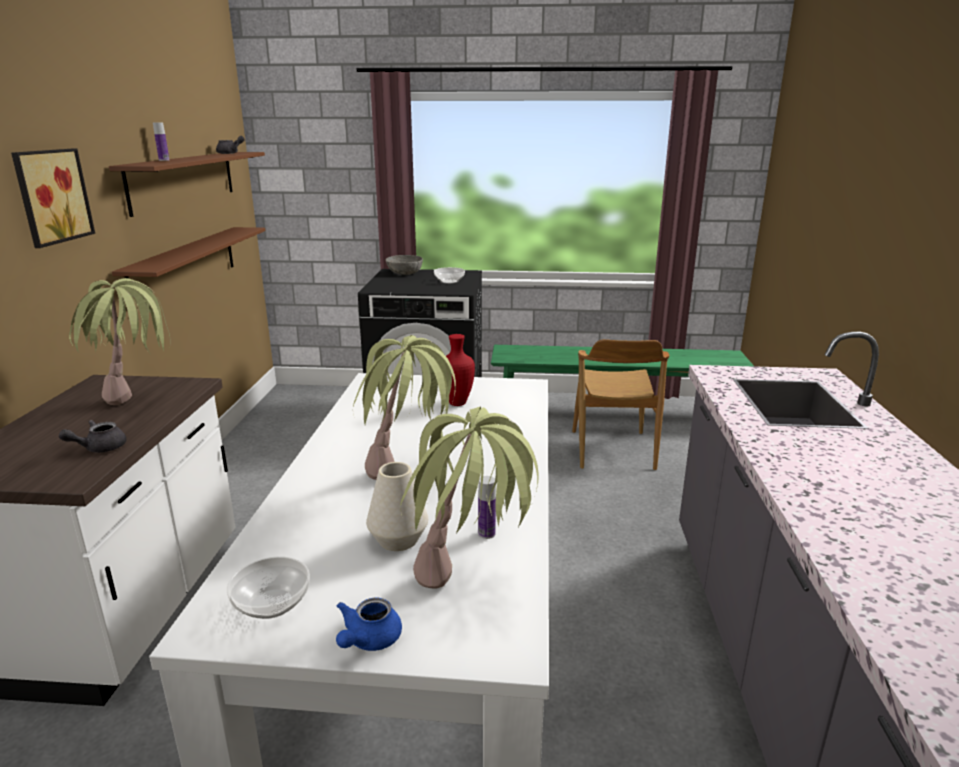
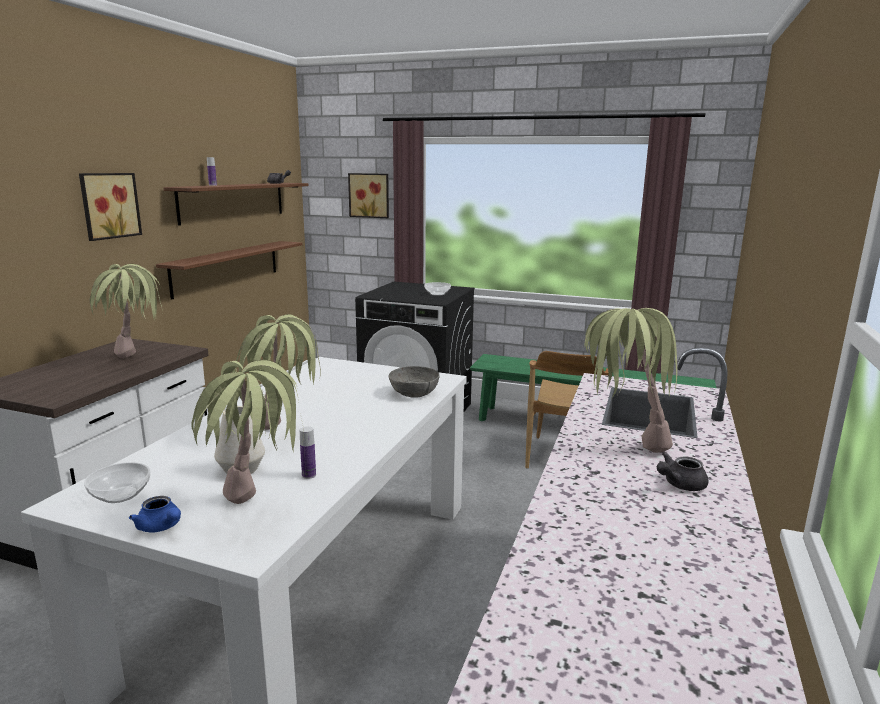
camera: 15 degrees right, 5 degrees down
grey teapot [59,420,126,453] -> grey teapot moved to [657,452,708,491]
blue teapot [336,598,402,651] -> blue teapot turned 90 degrees counterclockwise [129,496,181,533]
grey bowl [386,255,423,275] -> grey bowl moved to [389,366,439,398]
red vase [446,334,475,406] -> none
none -> picture [348,173,389,218]
none -> potted plant [584,308,678,453]

